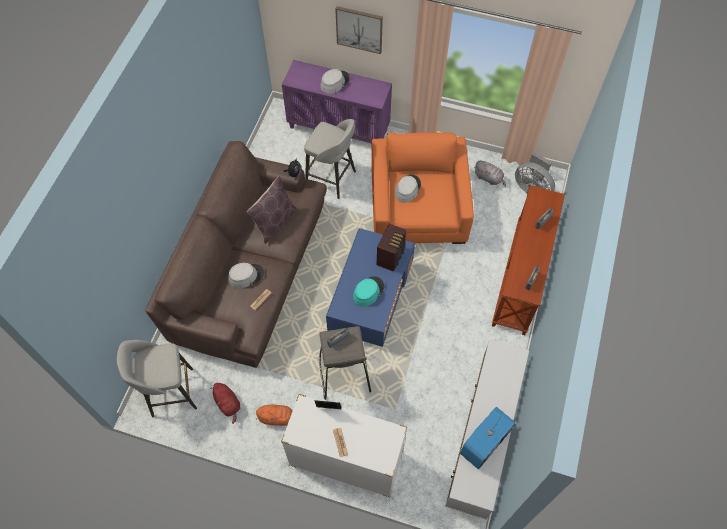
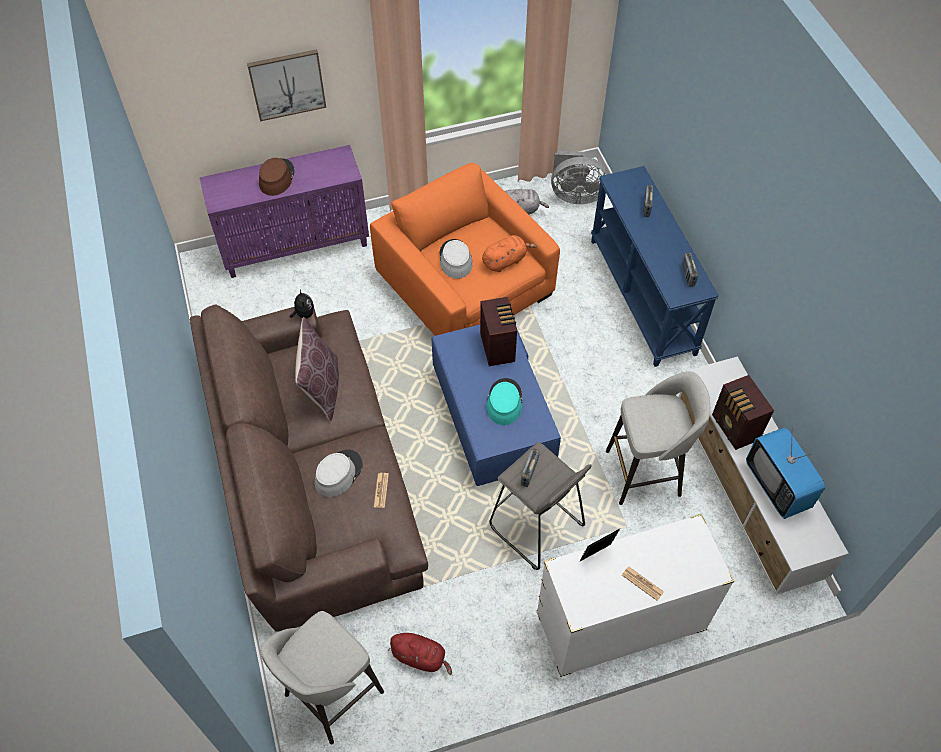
camera: 35 degrees left, 5 degrees down
orange plush toy [256,405,292,426] -> orange plush toy moved to [482,235,537,272]
grey stool [304,119,356,199] -> grey stool moved to [606,371,710,505]
grey hat [320,69,350,94] -> brown hat [259,158,295,196]
television [460,407,515,469] -> television turned 150 degrees clockwise [746,427,825,519]
brown console table [492,185,565,335] -> blue console table [591,166,719,367]
none -> radio [712,375,774,450]

